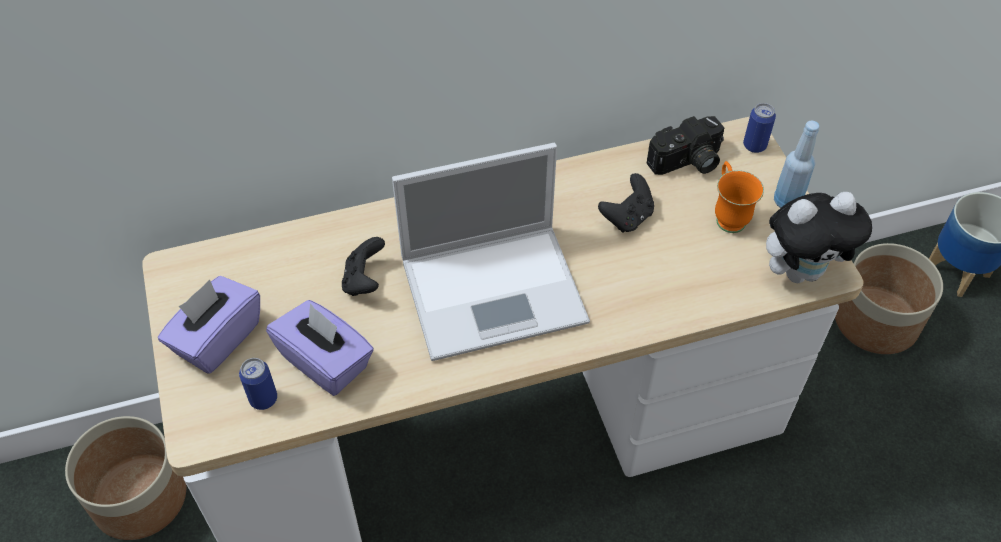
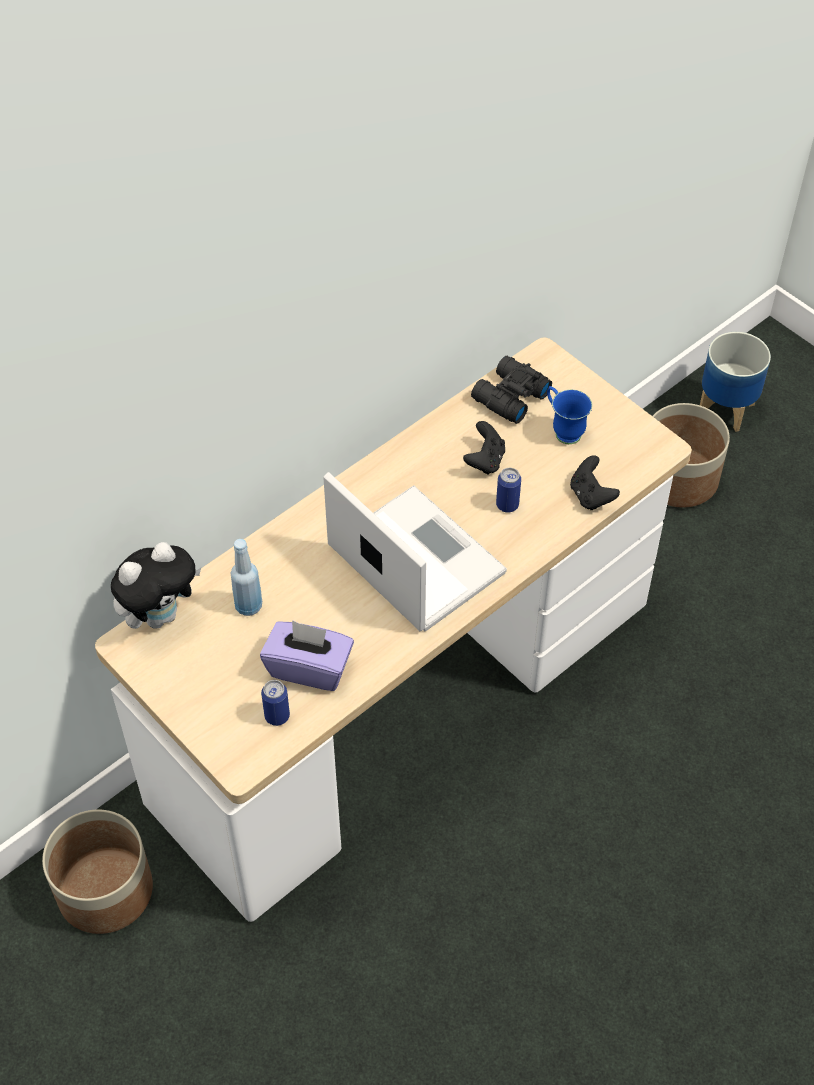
camera: 25 degrees left, 0 degrees up
purple tissue box [158,276,260,373] -> none
black game controller [342,237,385,296] -> black game controller moved to [570,455,620,510]
laptop [392,143,590,361] -> laptop turned 90 degrees counterclockwise [323,472,507,632]
camera [646,116,724,175] -> black binoculars [471,356,552,424]
orange mug [715,161,764,233] -> blue mug [547,386,592,444]
can [743,103,776,153] -> can moved to [496,468,521,513]
plush toy [766,192,872,283] -> plush toy moved to [111,542,201,629]
blue bottle [774,121,820,208] -> blue bottle moved to [230,539,262,616]

